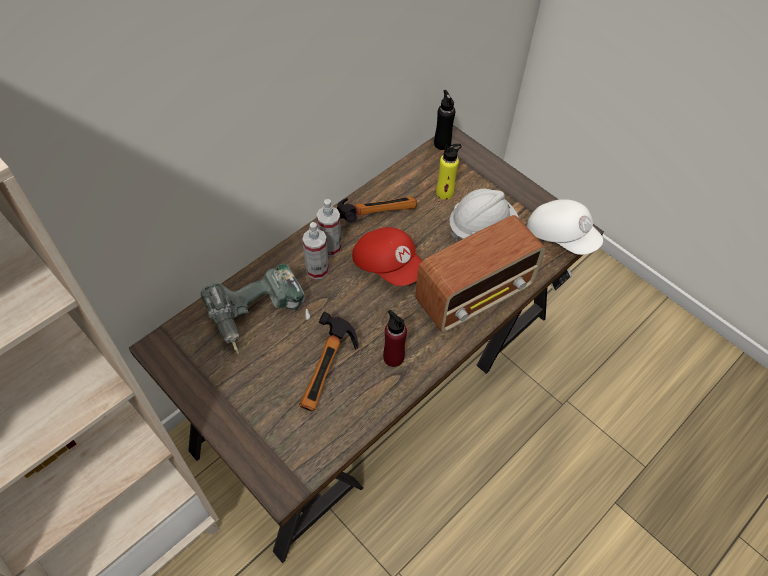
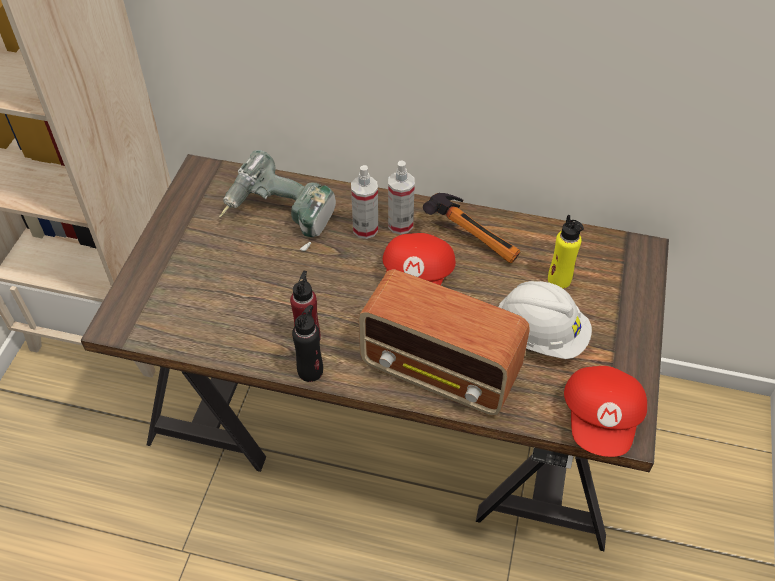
camera: 60 degrees right, 5 degrees down
hammer [299,312,358,411] -> none
black bottle [434,90,456,150] -> black bottle moved to [292,305,323,382]
white cap [527,199,603,255] -> red cap [564,366,647,457]

